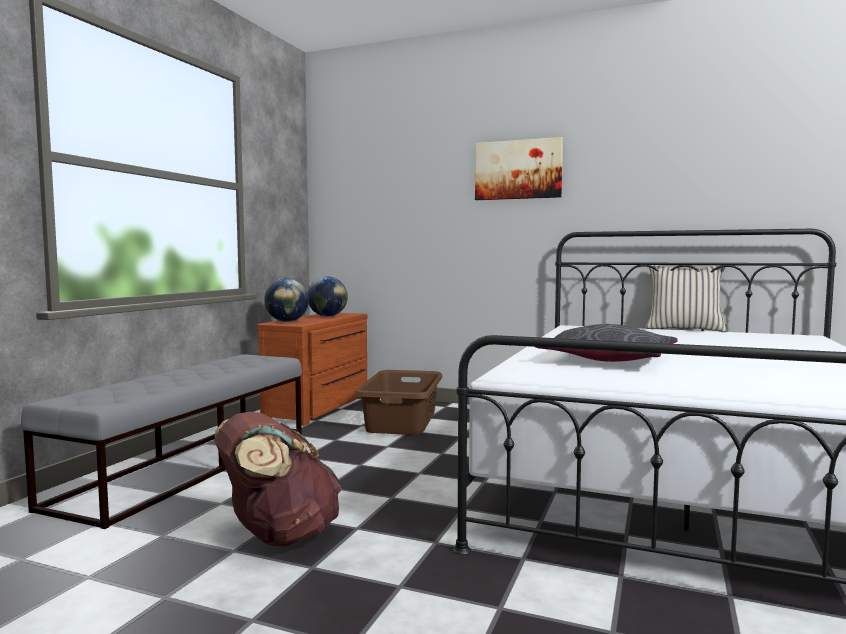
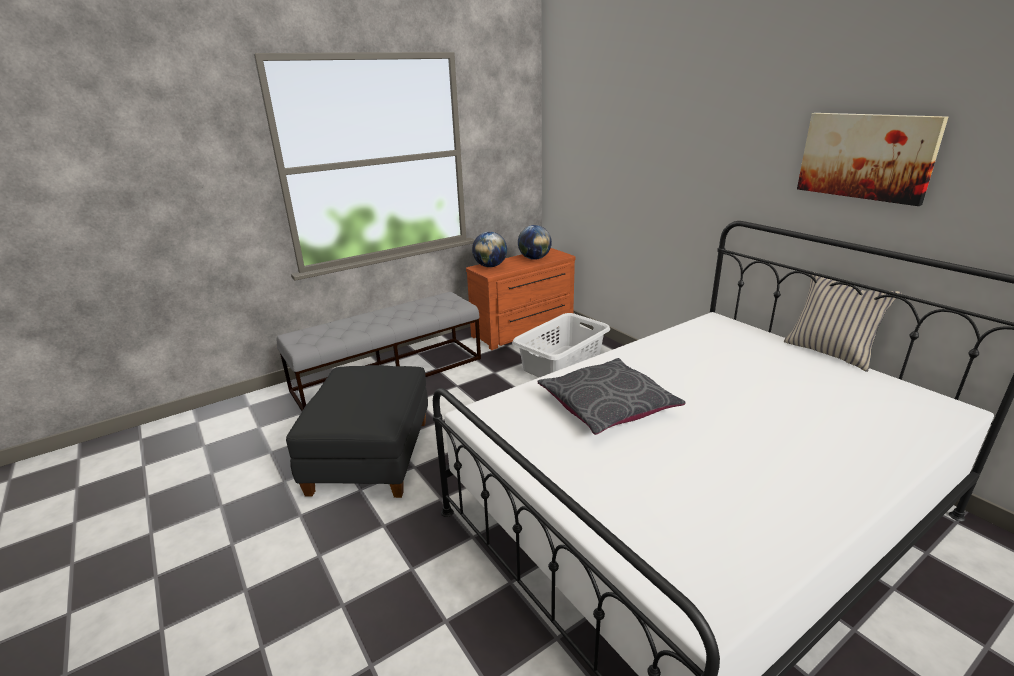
camera: 35 degrees right, 20 degrees up
brown backpack [215,412,342,546] -> black ottoman [286,365,428,498]
brown laundry basket [355,370,442,435] -> grey laundry basket [512,313,610,377]
picture [475,137,563,200] -> picture moved to [797,113,948,206]

